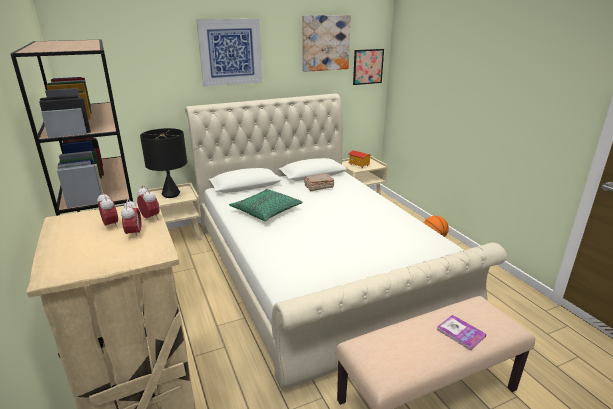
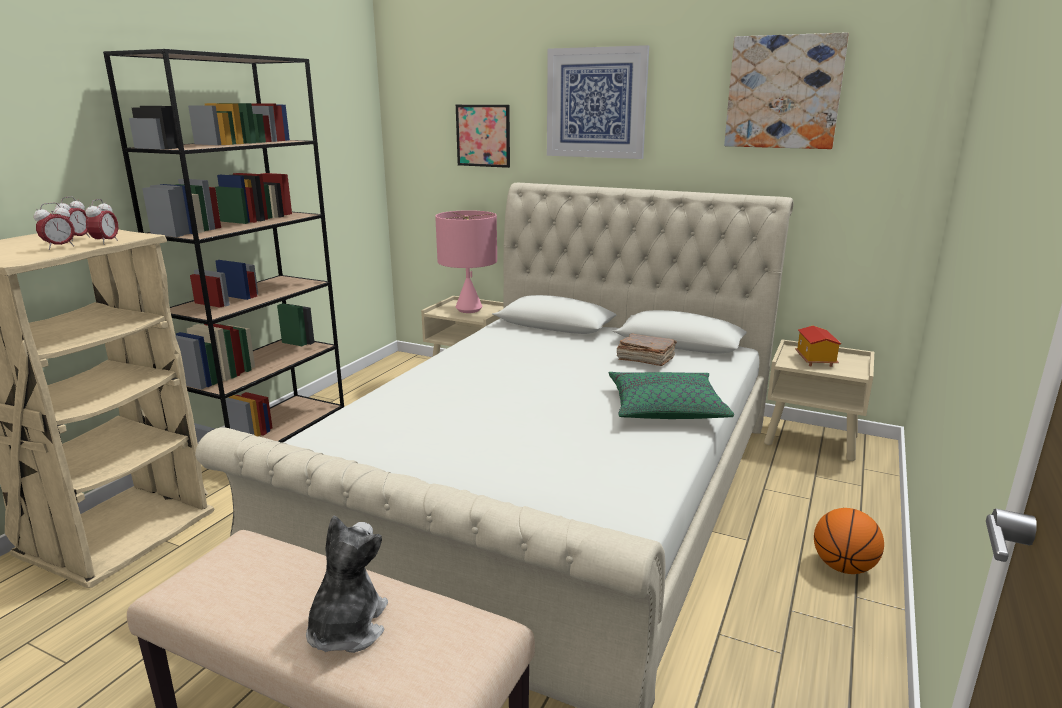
camera: 50 degrees right, 5 degrees down
black table lamp [140,128,187,198] -> pink table lamp [435,210,497,313]
green pillow [229,189,303,221] -> green pillow moved to [609,372,734,419]
picture [353,49,384,85] -> picture moved to [456,105,510,168]
book [437,315,486,351] -> plush toy [306,516,388,653]

